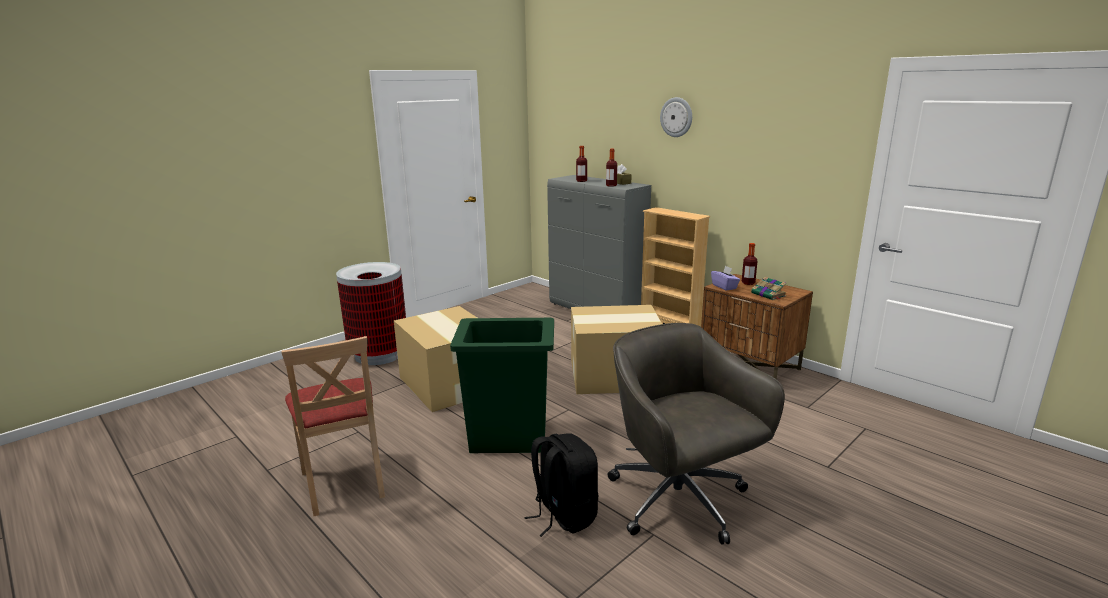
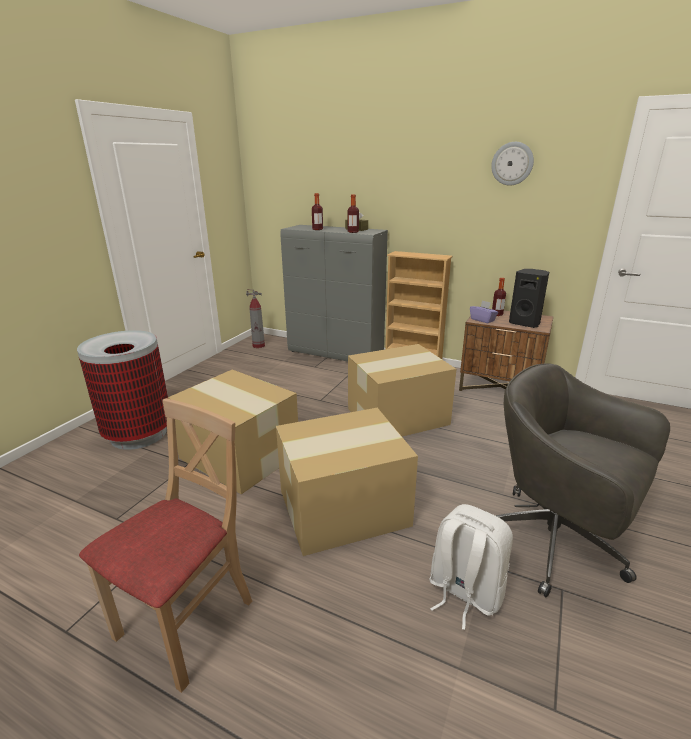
camera: 20 degrees left, 5 degrees up
beige chair [281,336,385,517] -> beige chair turned 105 degrees counterclockwise [79,398,252,693]
green trash can [450,318,554,453] -> cardboard box [276,408,418,556]
black backpack [524,433,598,537] -> white backpack [429,504,513,630]
wall clock [660,97,692,137] -> wall clock moved to [491,142,534,186]
book [751,277,786,300] -> black speaker [509,269,549,328]
none -> fire extinguisher [246,289,265,348]

